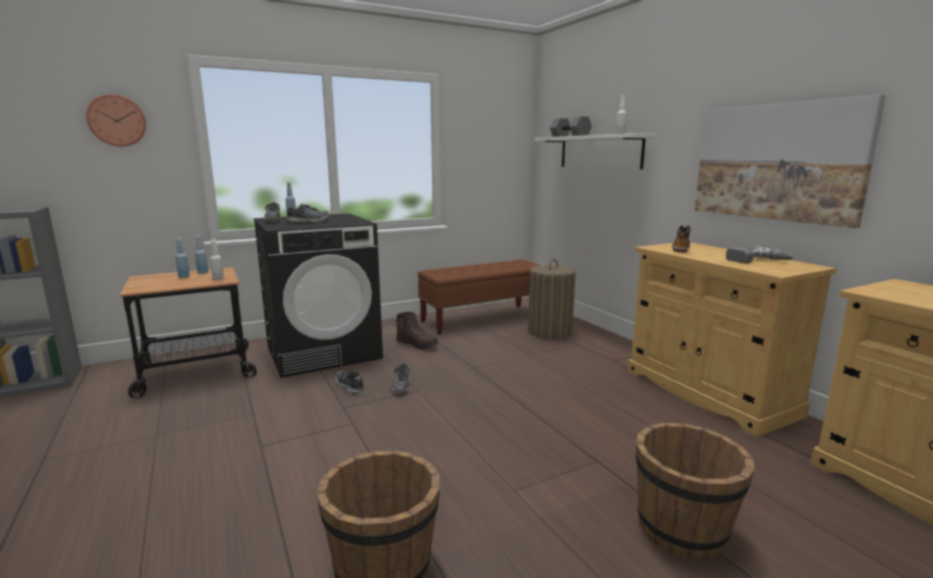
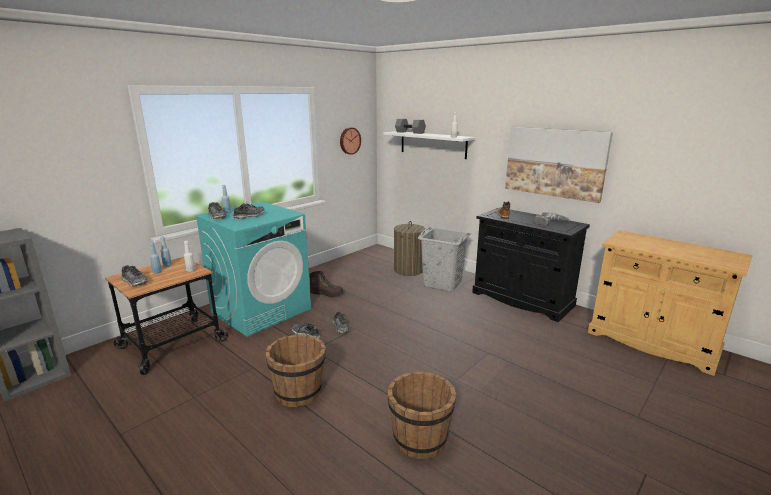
camera: 20 degrees left, 5 degrees up
wall clock [86,94,146,147] -> wall clock moved to [340,127,361,155]
black washing machine [254,213,383,378] -> turquoise washing machine [195,202,311,337]
brown bench [418,260,539,335] -> none
beige cabinet [627,242,837,437] -> black cabinet [472,207,590,322]
brown bucket [635,422,755,560] -> brown bucket moved to [265,334,326,407]
none -> shoe [121,265,148,286]
none -> grey laundry basket [418,227,471,292]

